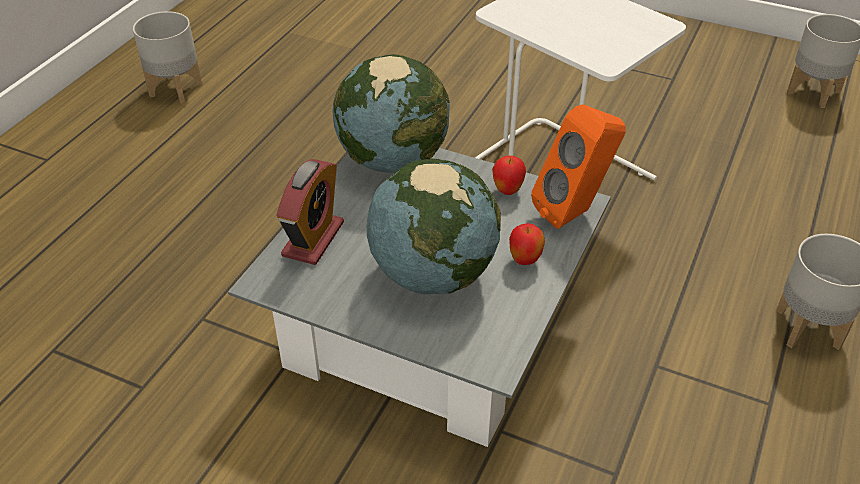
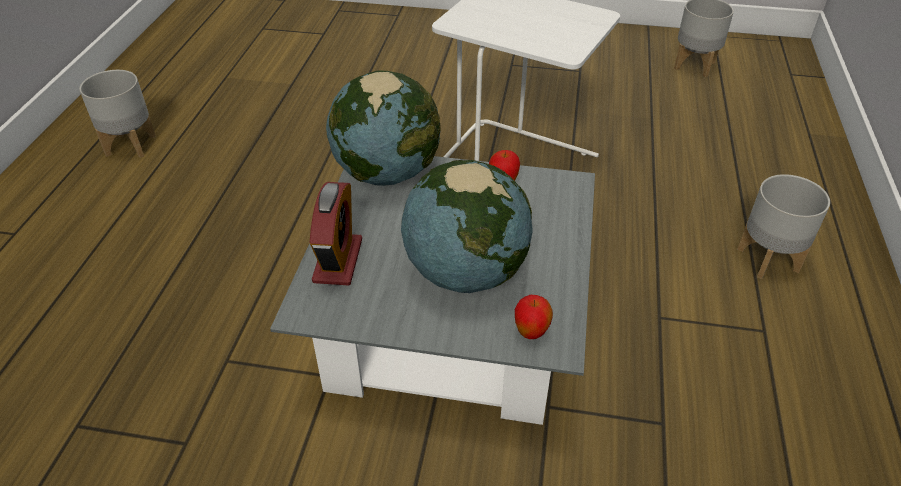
camera: 15 degrees left, 0 degrees up
apple [509,223,545,265] -> apple moved to [515,295,553,339]
orange speaker [531,104,626,229] -> none

